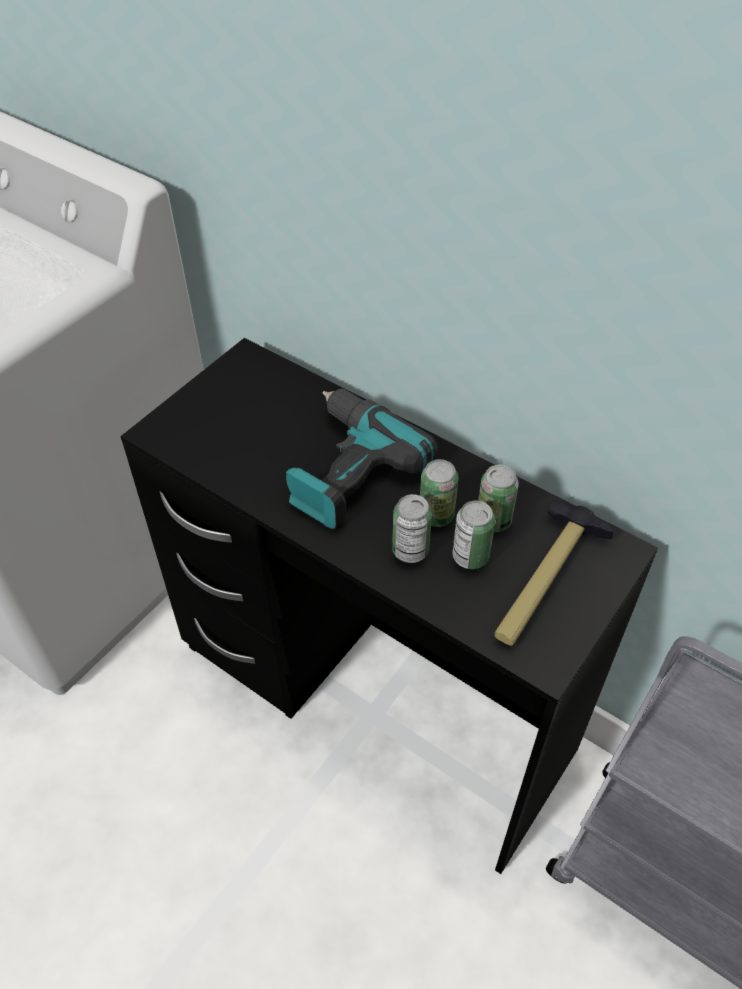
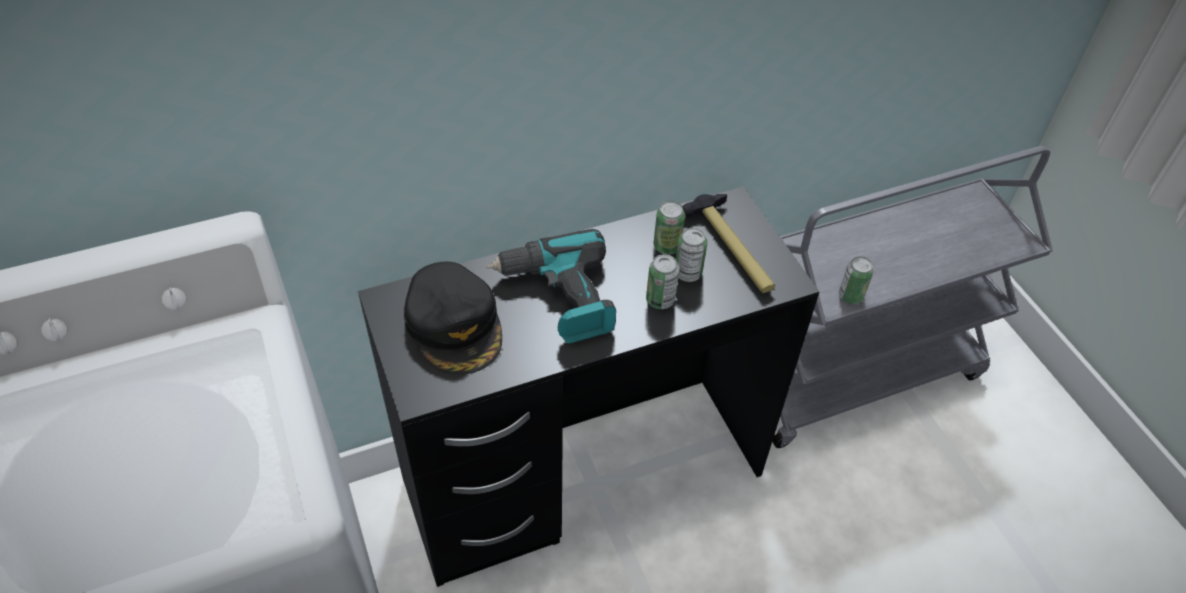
camera: 60 degrees left, 0 degrees up
can [420,459,458,527] -> can moved to [839,256,874,304]
none -> black cap [404,262,502,375]

